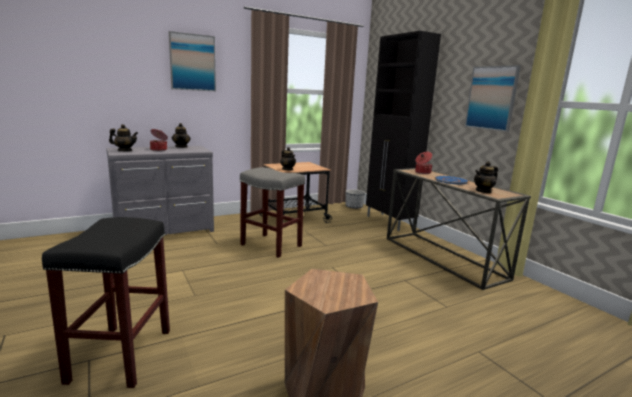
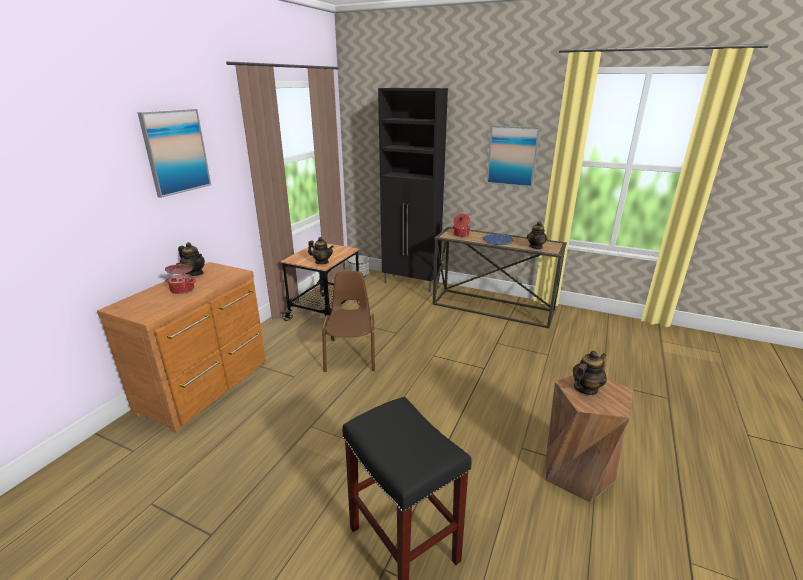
camera: 35 degrees left, 10 degrees up
grey dresser [106,146,214,235] -> brown dresser [97,262,267,433]
teapot [109,124,138,151] -> teapot moved to [573,351,607,395]
grey stool [240,167,305,258] -> brown chair [322,271,375,372]

